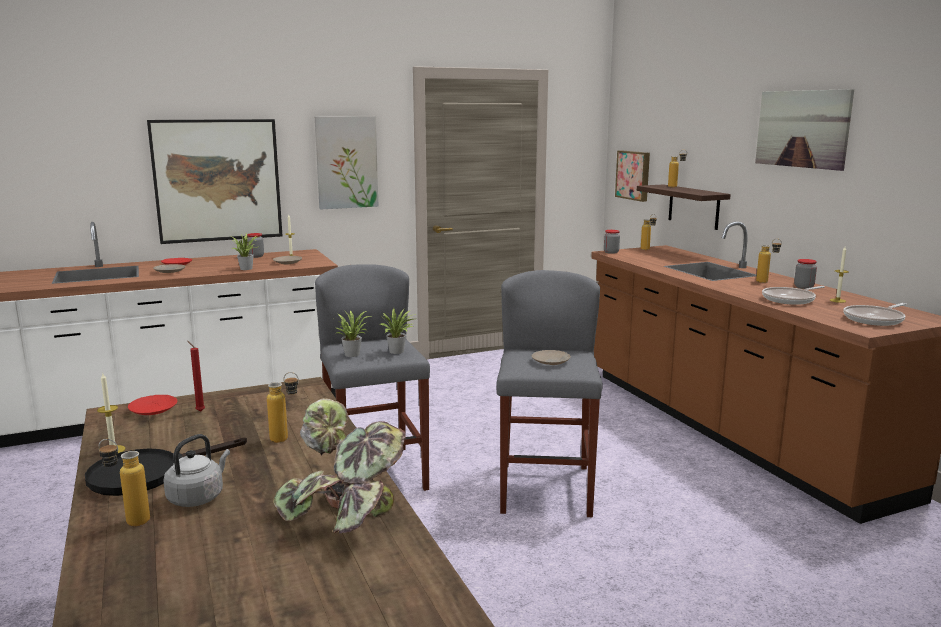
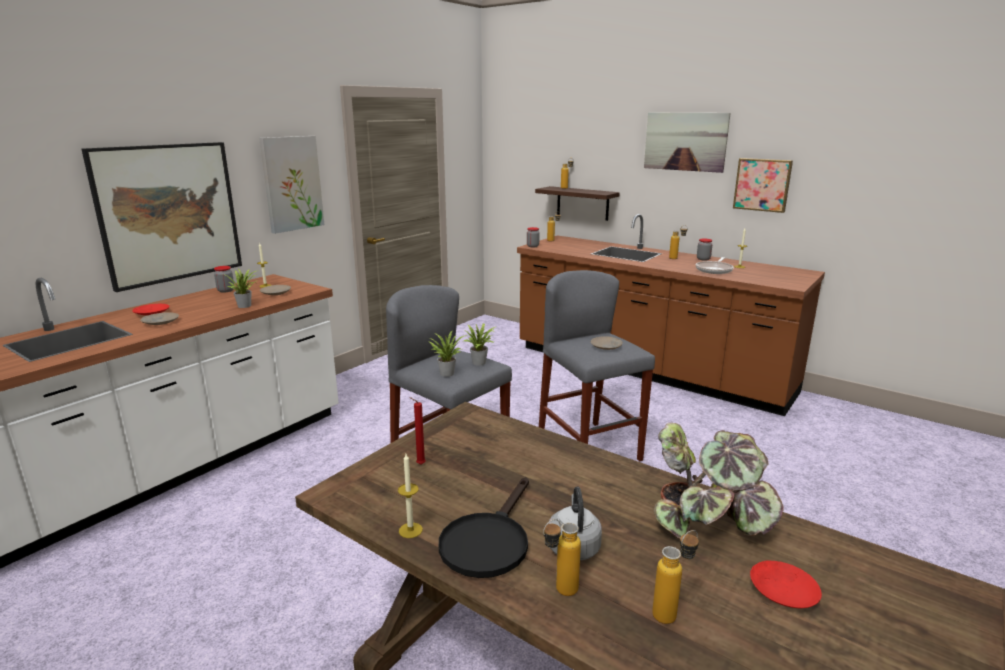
camera: 30 degrees left, 5 degrees up
red plate [128,395,177,415] -> red plate moved to [750,561,822,608]
bottle [267,372,299,443] -> bottle moved to [652,530,699,624]
picture [615,150,650,202] -> picture moved to [733,158,793,213]
frying pan [843,303,907,326] -> none

